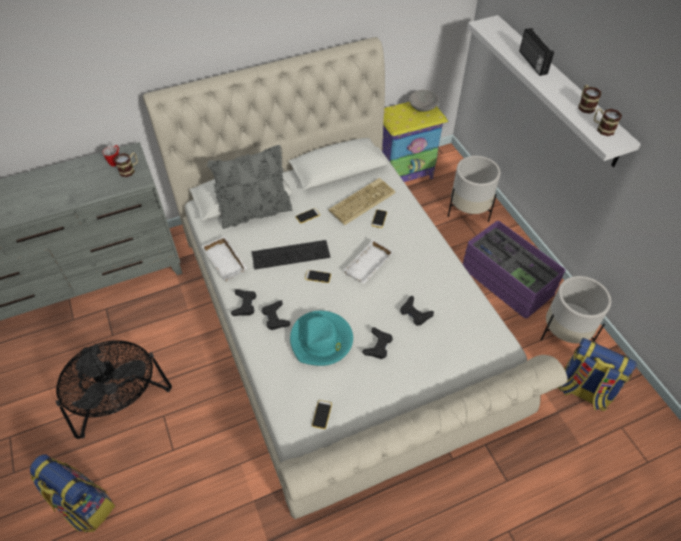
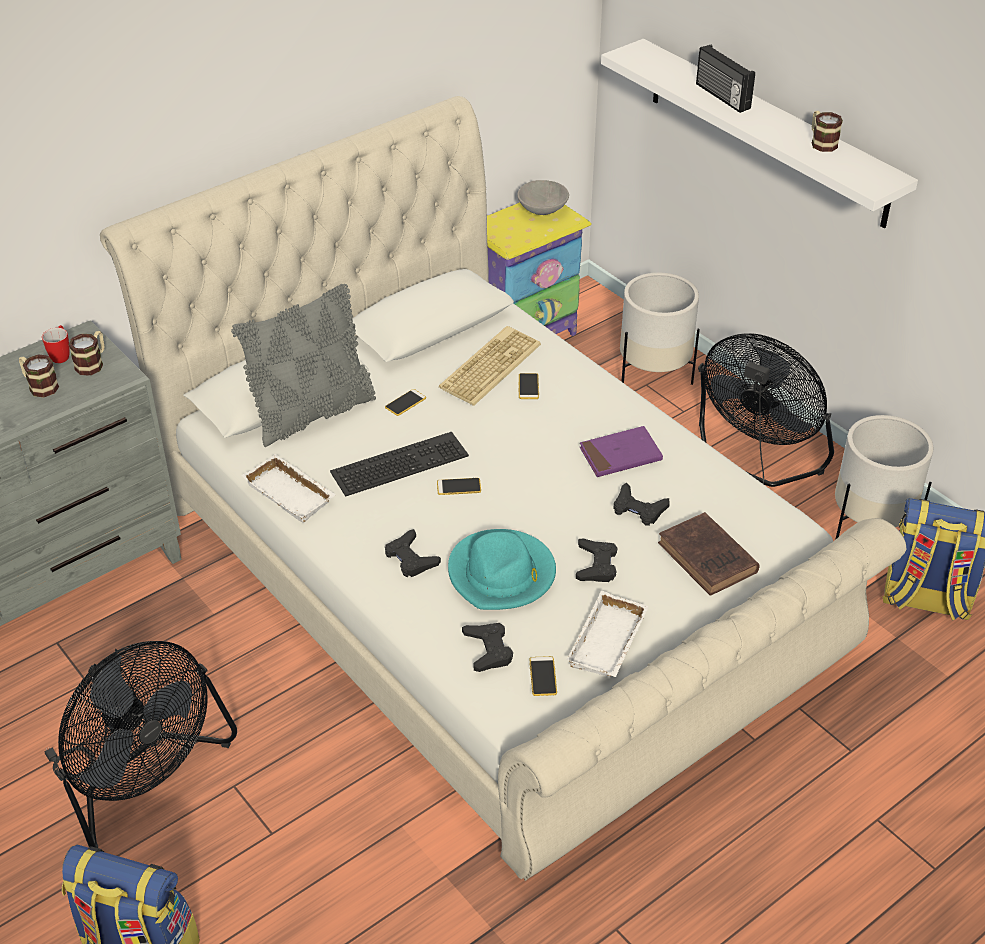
camera: 15 degrees left, 10 degrees down
black game controller [231,289,257,316] -> black game controller moved to [462,623,513,672]
white tray [343,239,394,284] -> white tray moved to [566,591,649,677]
purple storage box [463,221,566,319] -> black fan [698,333,834,487]
mug [594,108,622,136] -> mug moved to [19,354,59,397]
none -> purple book [580,426,663,477]
none -> brown book [658,512,760,596]

